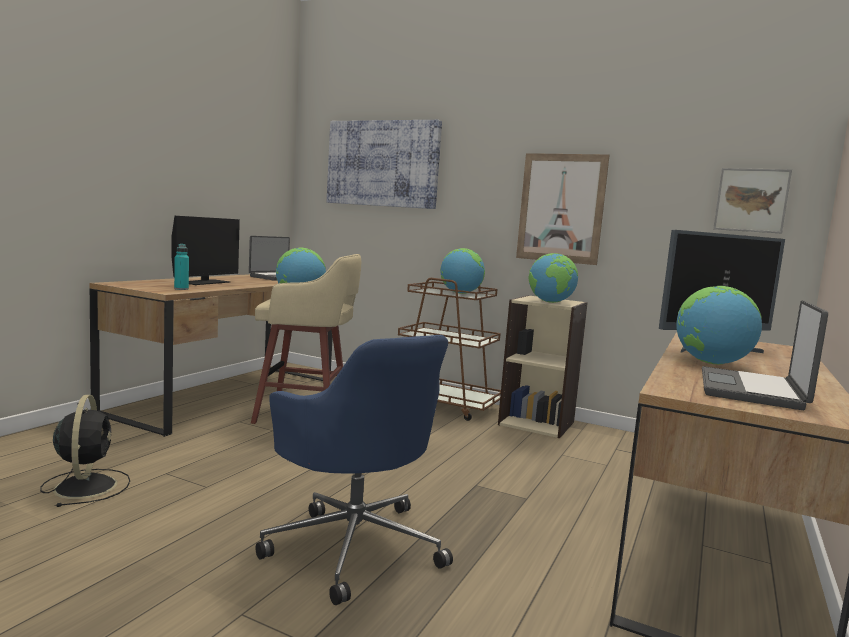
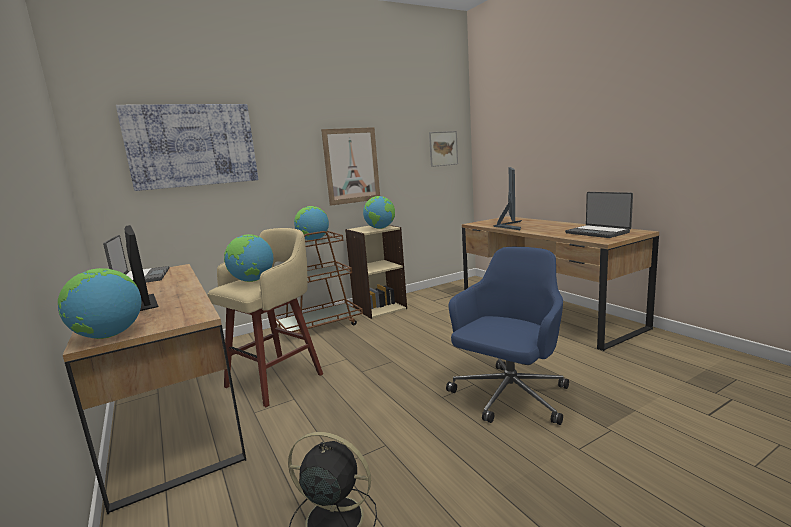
camera: 55 degrees left, 5 degrees up
turquoise bottle [174,244,189,290] -> none
blue office chair [256,335,453,605] -> blue office chair turned 45 degrees counterclockwise [446,247,569,425]
globe [677,286,762,364] -> globe moved to [58,268,141,339]

